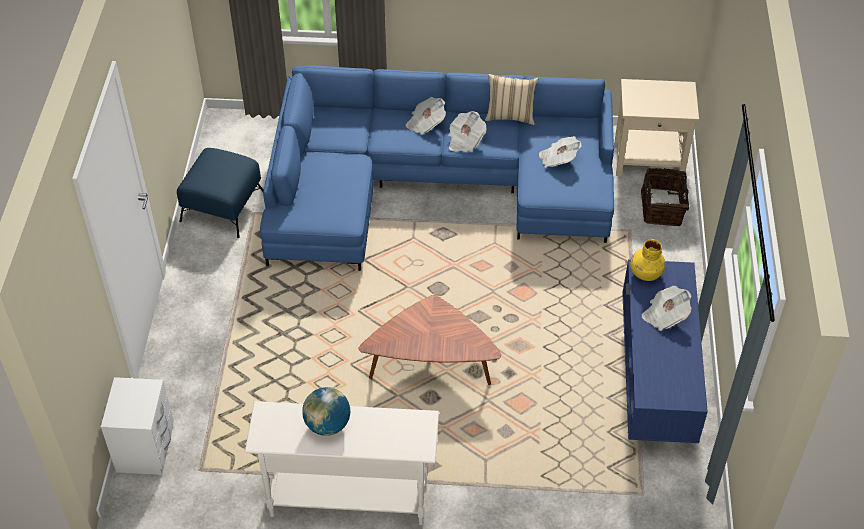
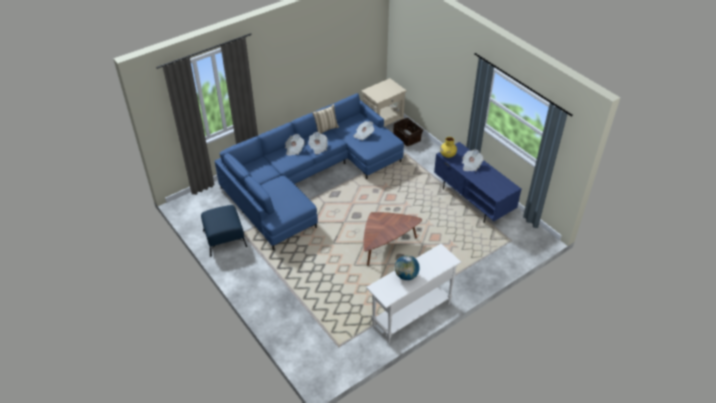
camera: 40 degrees left, 5 degrees down
white nightstand [101,377,174,475] -> none

